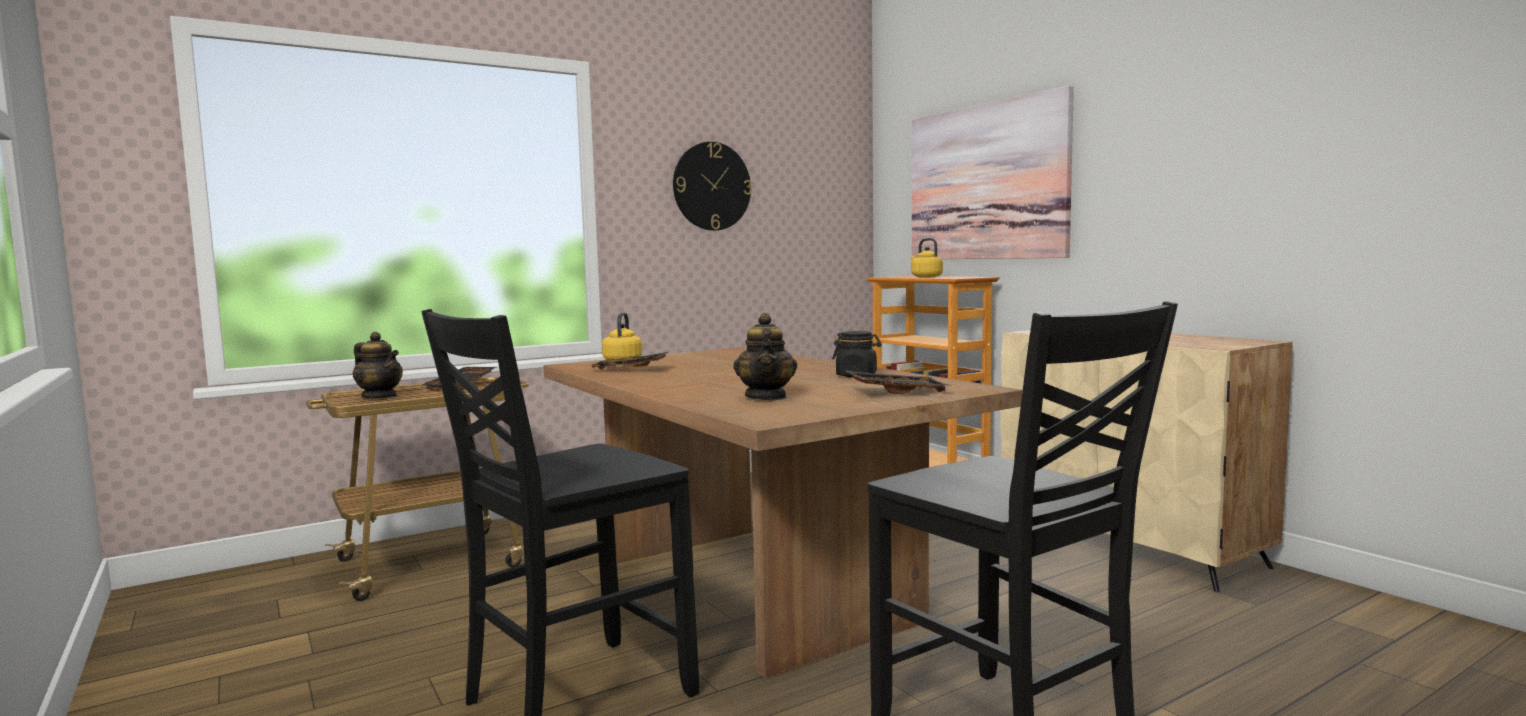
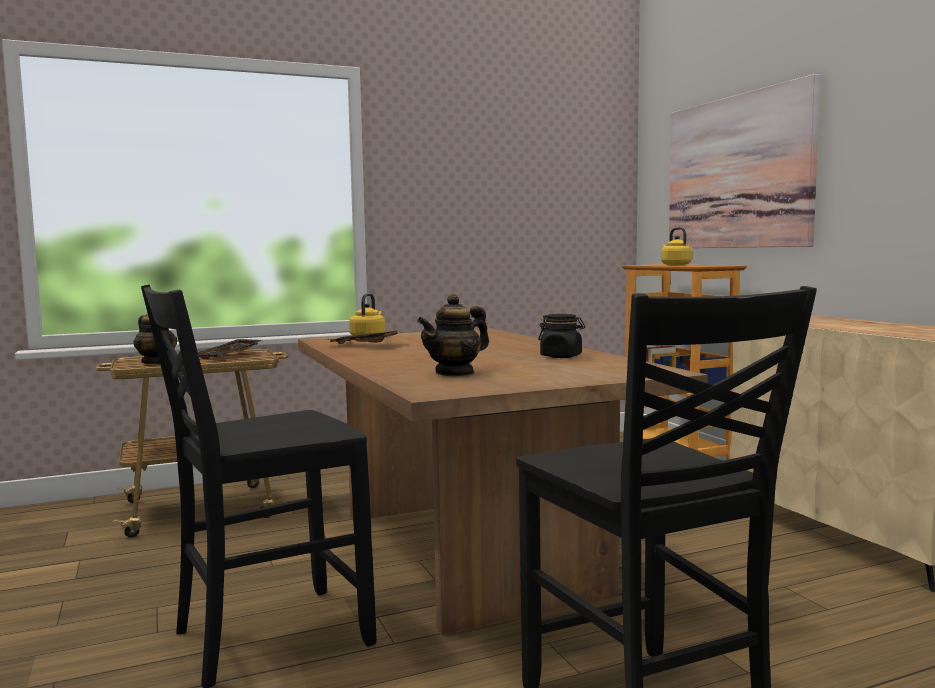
camera: 10 degrees right, 0 degrees up
wall clock [673,142,752,231] -> none
teapot [733,313,797,400] -> teapot turned 45 degrees clockwise [417,294,489,377]
black tray [846,371,951,394] -> none

